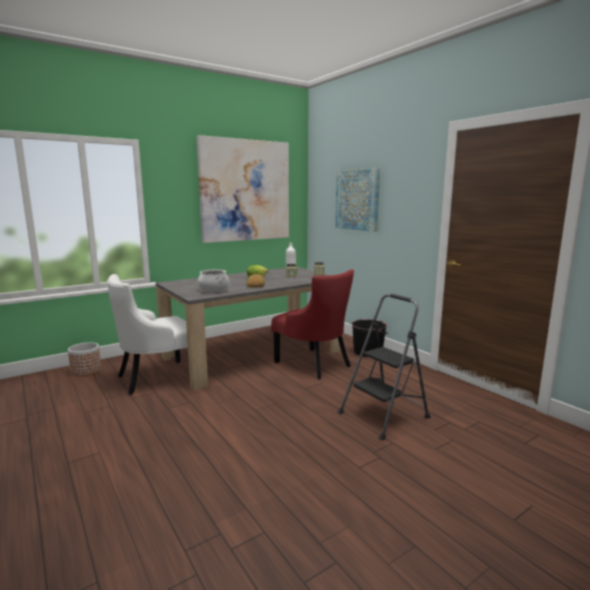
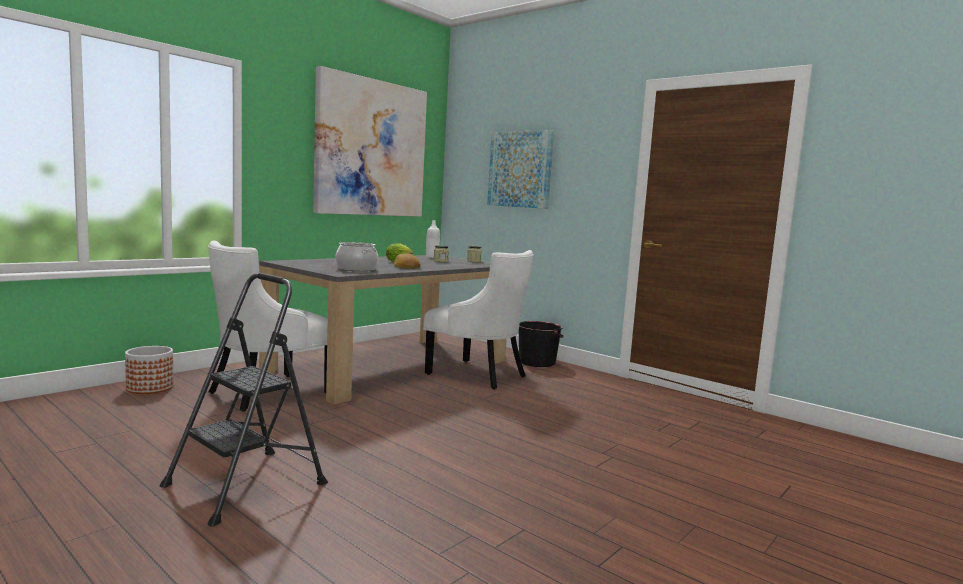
camera: 15 degrees left, 5 degrees down
red chair [271,270,354,379] -> white chair [423,250,534,390]
black step ladder [337,294,431,440] -> black step ladder moved to [159,273,328,527]

